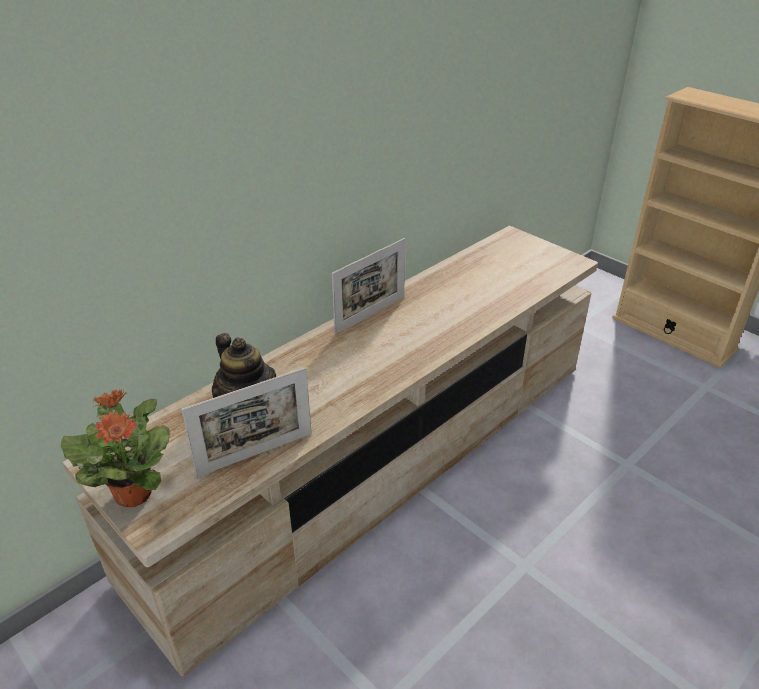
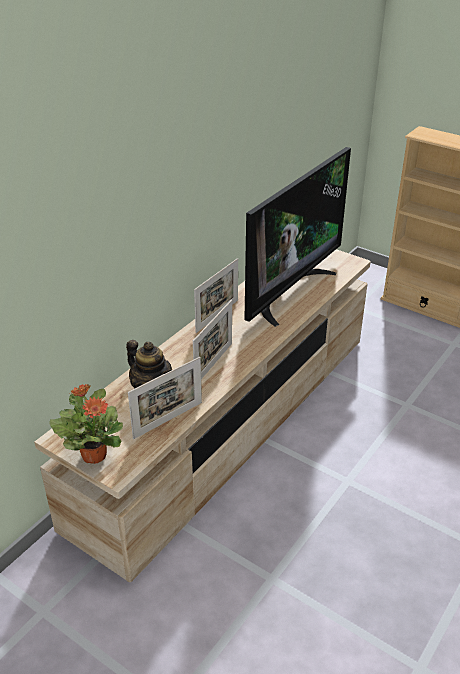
camera: 10 degrees left, 0 degrees up
none -> picture frame [193,300,232,379]
none -> television [244,147,351,327]

